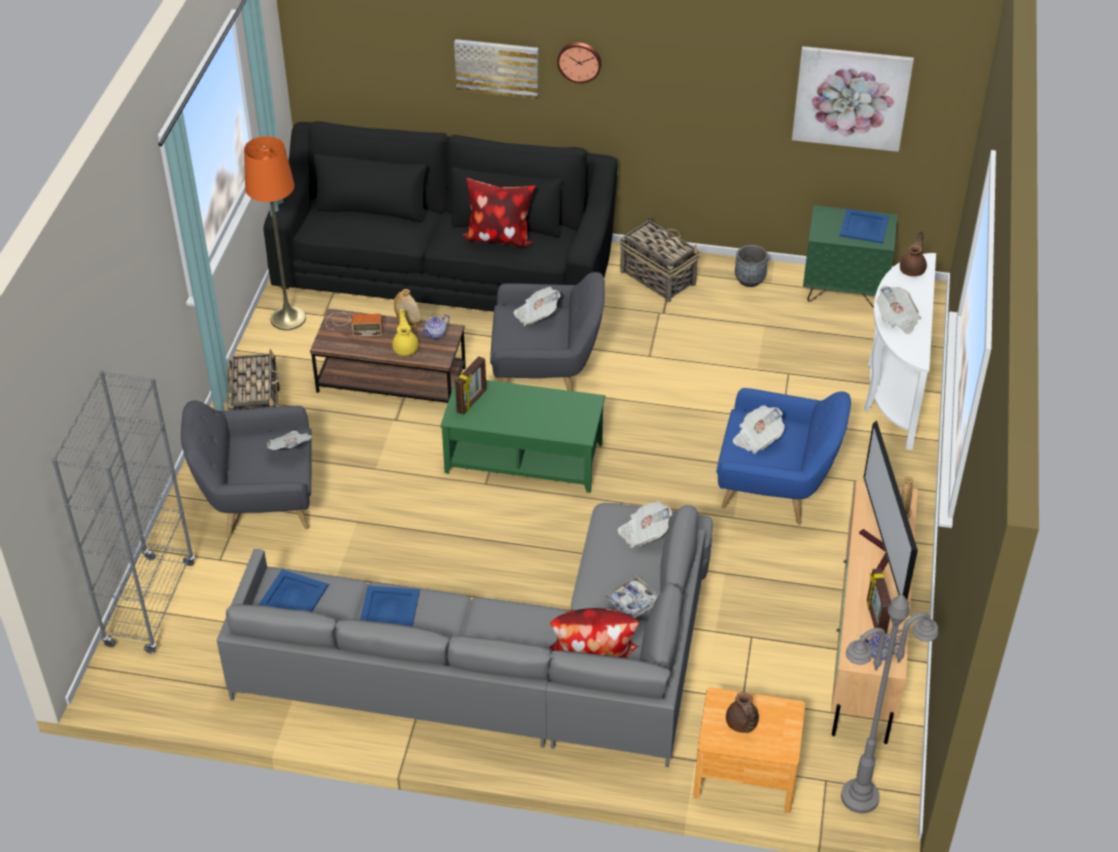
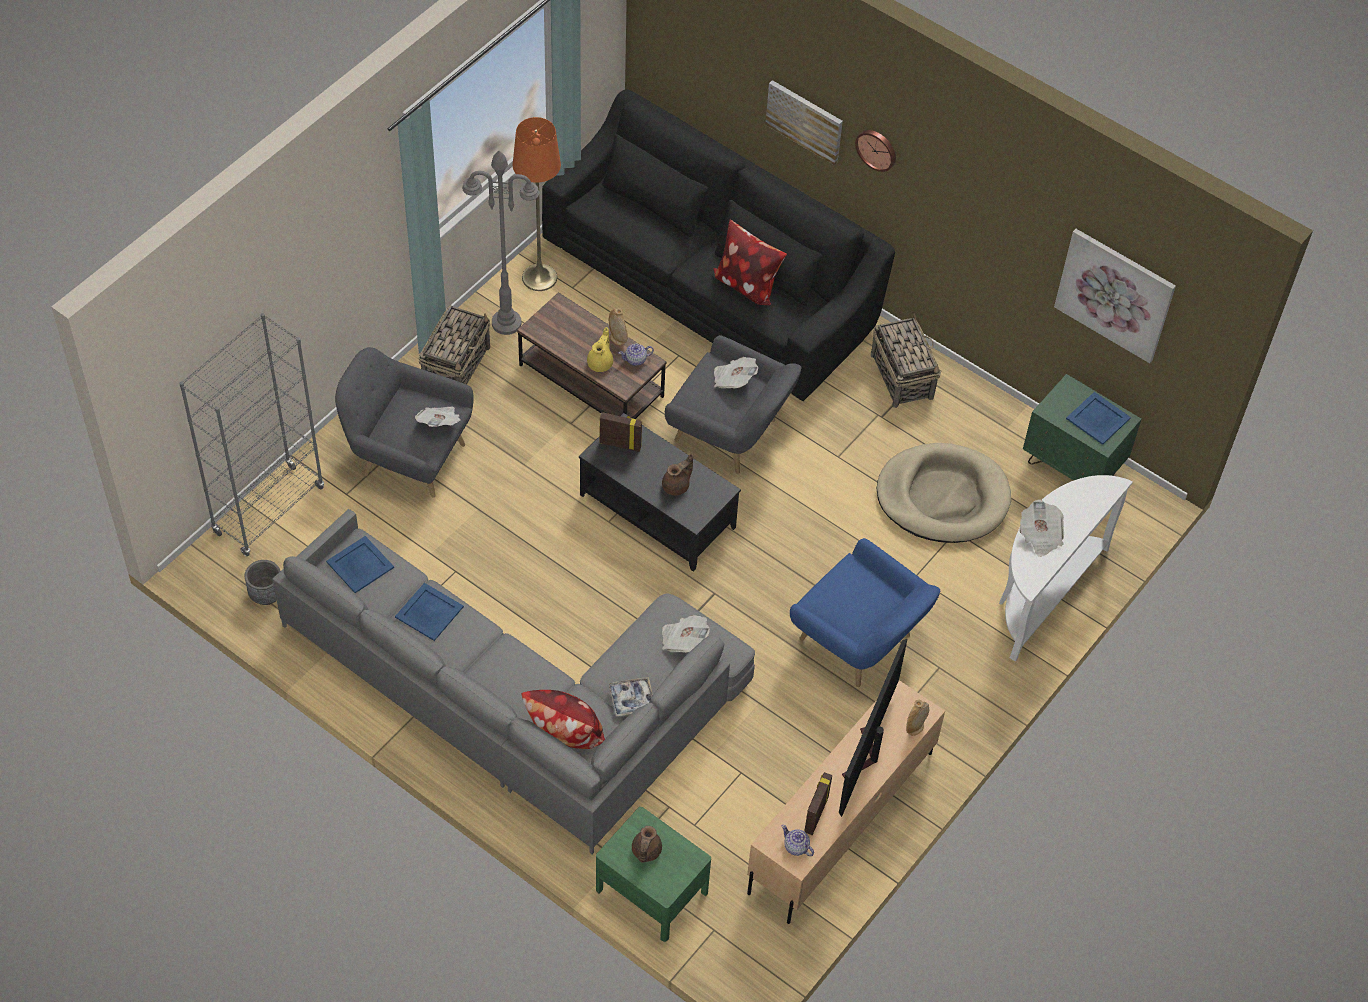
camera: 25 degrees right, 10 degrees up
radio [326,312,382,336] -> none
green coffee table [440,376,605,493] -> black coffee table [579,413,741,572]
picture frame [455,356,486,414] -> picture frame turned 135 degrees counterclockwise [600,412,642,452]
brown nightstand [694,687,805,813] -> green nightstand [596,807,711,942]
newspaper [733,406,785,454] -> none
grey planter [735,245,768,287] -> grey planter moved to [245,560,280,605]
grey floor lamp [841,594,938,814] -> grey floor lamp moved to [462,151,539,335]
brown teapot [900,230,927,276] -> brown teapot moved to [662,454,693,496]
none -> beige dog bed [877,443,1011,543]

